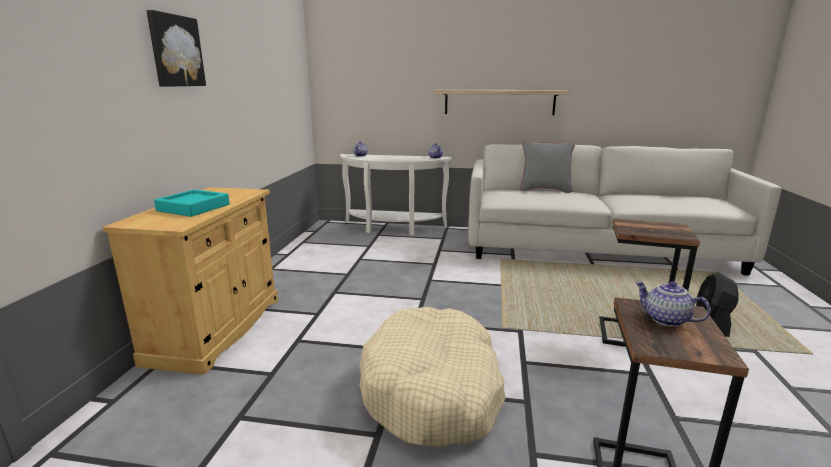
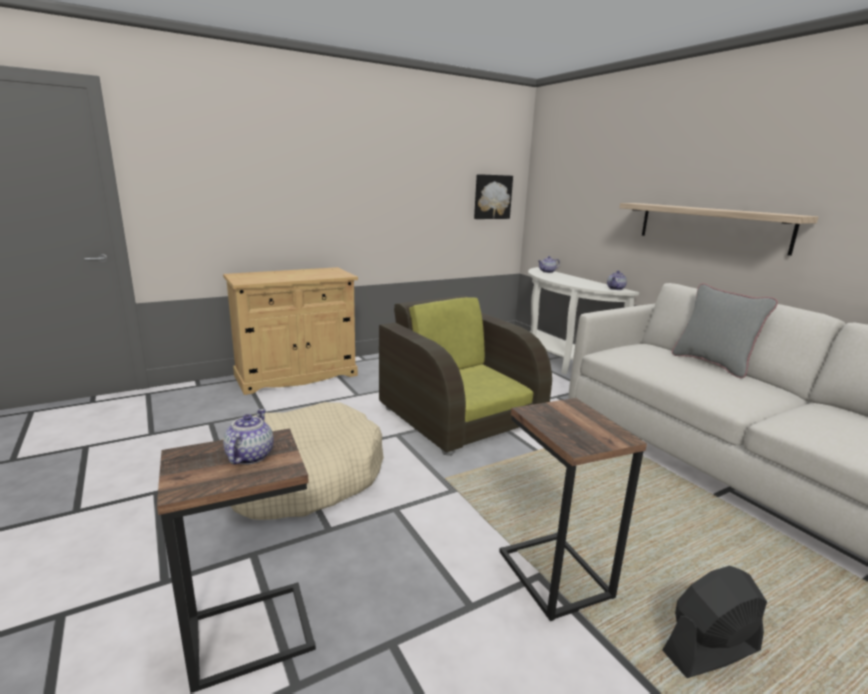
camera: 50 degrees right, 0 degrees up
picture [146,10,206,87] -> picture moved to [474,174,513,219]
turquoise tray [154,189,230,217] -> none
none -> brown armchair [379,296,552,456]

